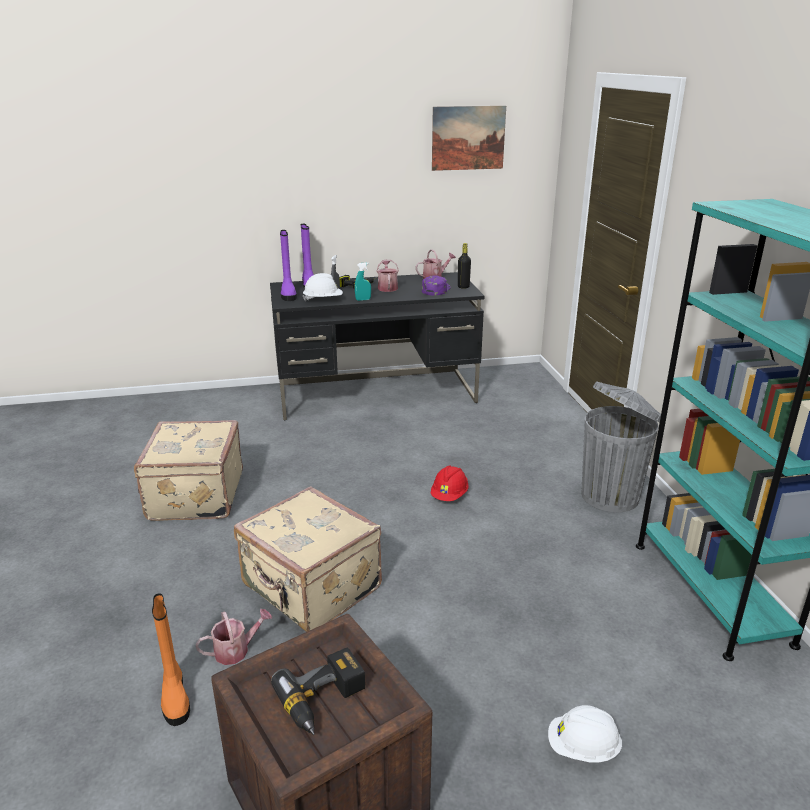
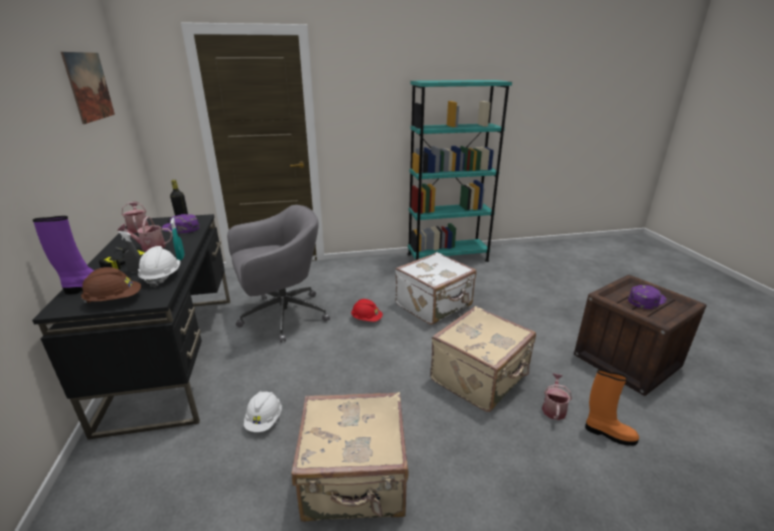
camera: 90 degrees left, 0 degrees up
orange boot [152,593,190,726] -> orange boot turned 45 degrees clockwise [585,369,639,446]
watering can [195,609,272,665] -> watering can turned 45 degrees clockwise [542,373,572,420]
power drill [271,647,365,735] -> purple cap [628,285,667,309]
purple boot [280,230,297,301] -> brown hard hat [81,267,141,304]
white hard hat [548,705,622,762] -> white hard hat moved to [244,391,282,432]
grey trash can [582,381,661,512] -> none
none -> grey office chair [227,205,330,343]
none -> white suitcase [395,252,476,325]

